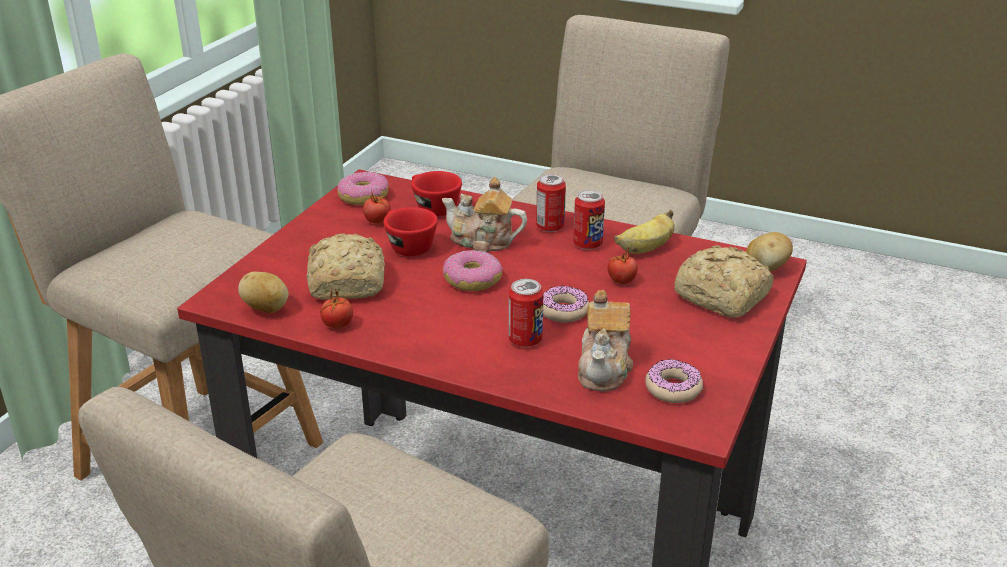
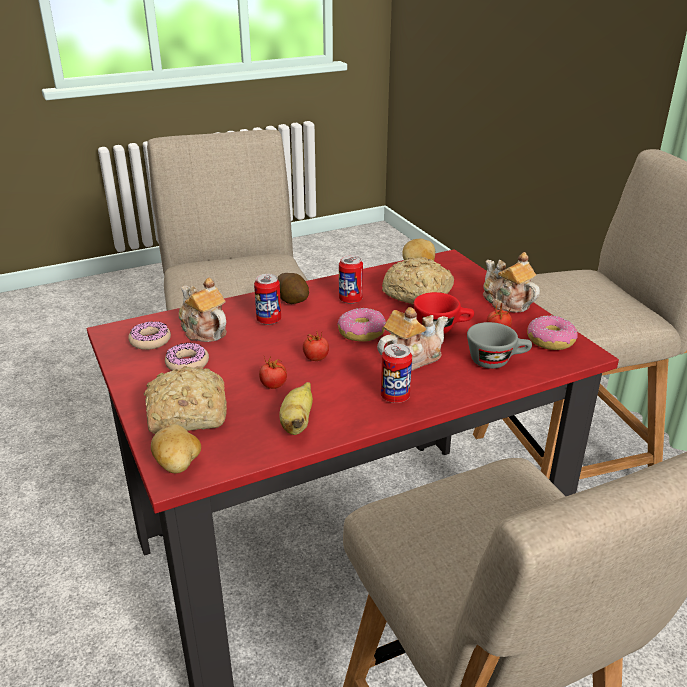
camera: 130 degrees right, 0 degrees up
tomato [320,289,353,328] -> tomato moved to [303,332,329,361]
red cup [411,171,462,216] -> grey cup [467,322,532,369]
donut [543,286,589,323] -> donut moved to [165,342,209,370]
can [573,190,605,250] -> can moved to [339,255,363,304]
none -> potato [277,273,309,304]
none -> teapot [483,252,540,313]

